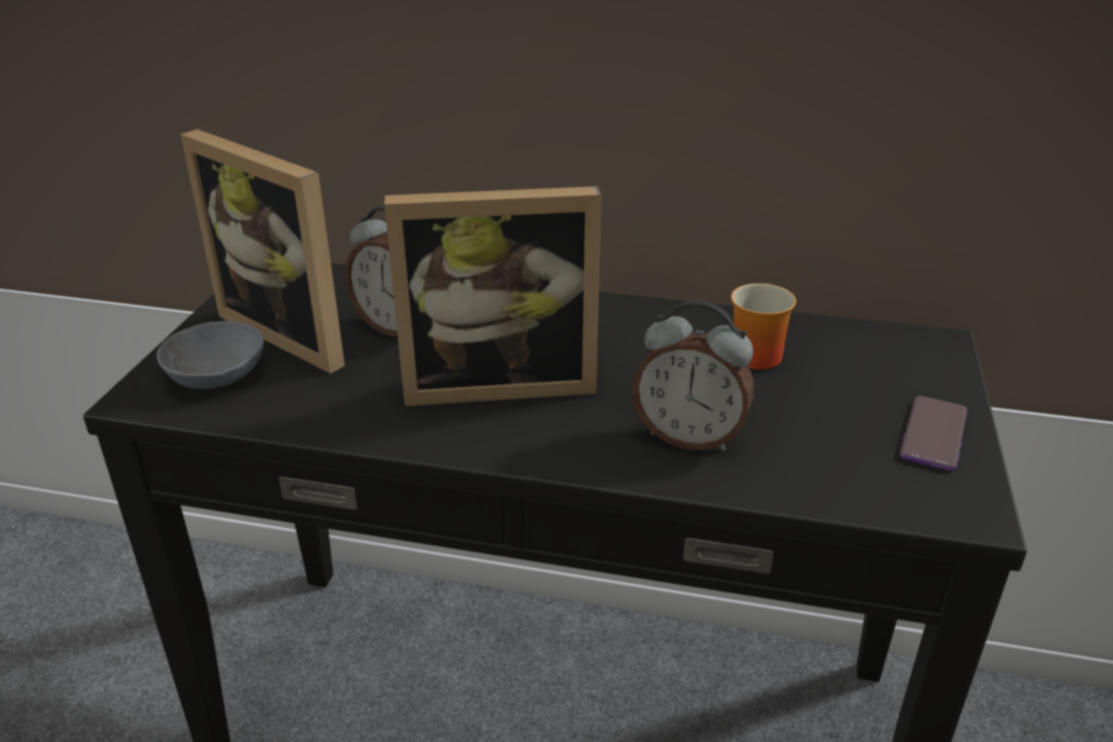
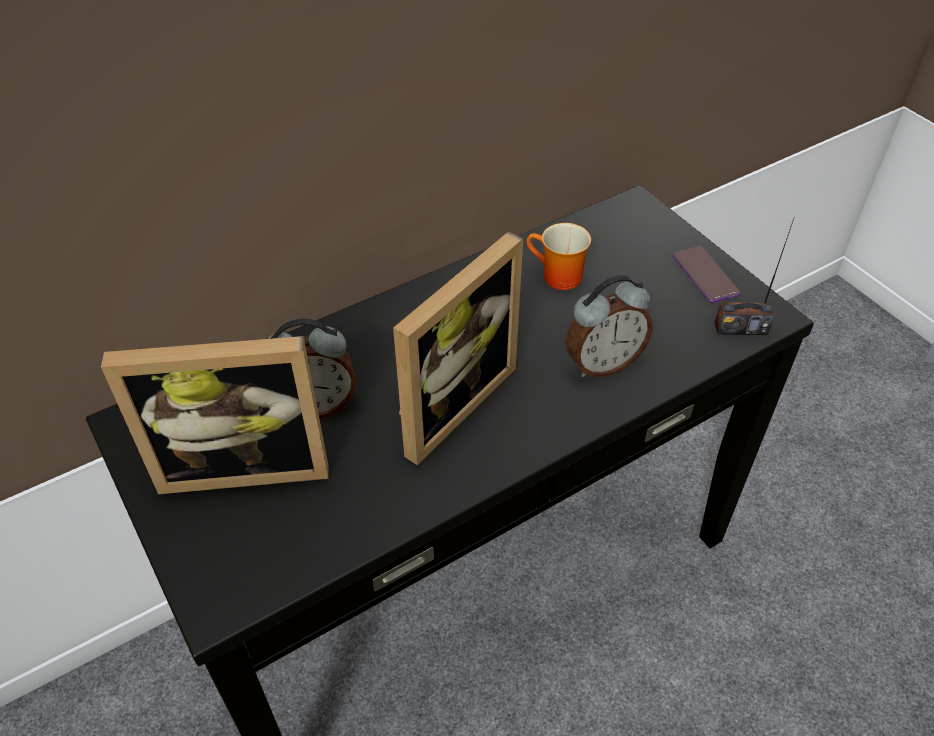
camera: 45 degrees left, 15 degrees up
grey bowl [157,321,264,389] -> none
none -> radio [715,216,795,335]

